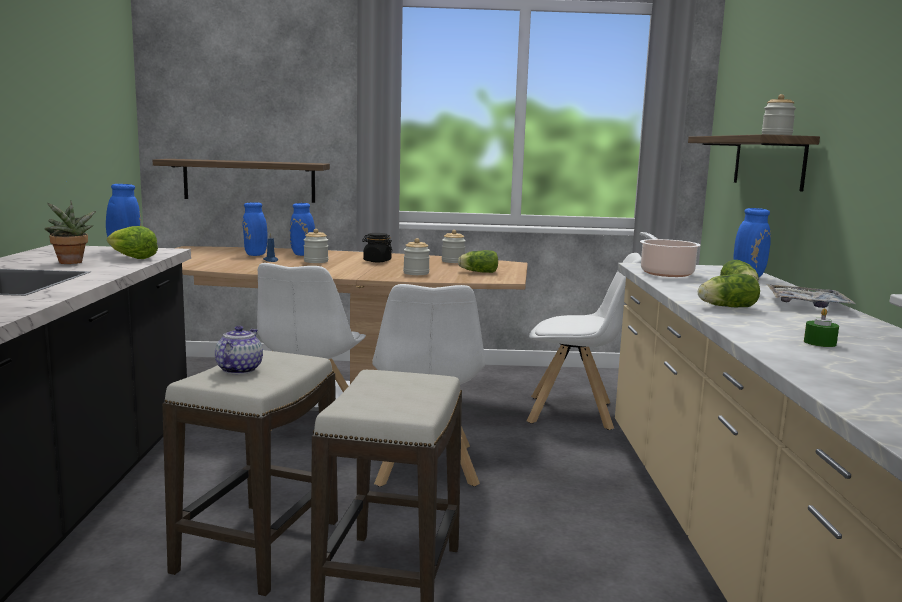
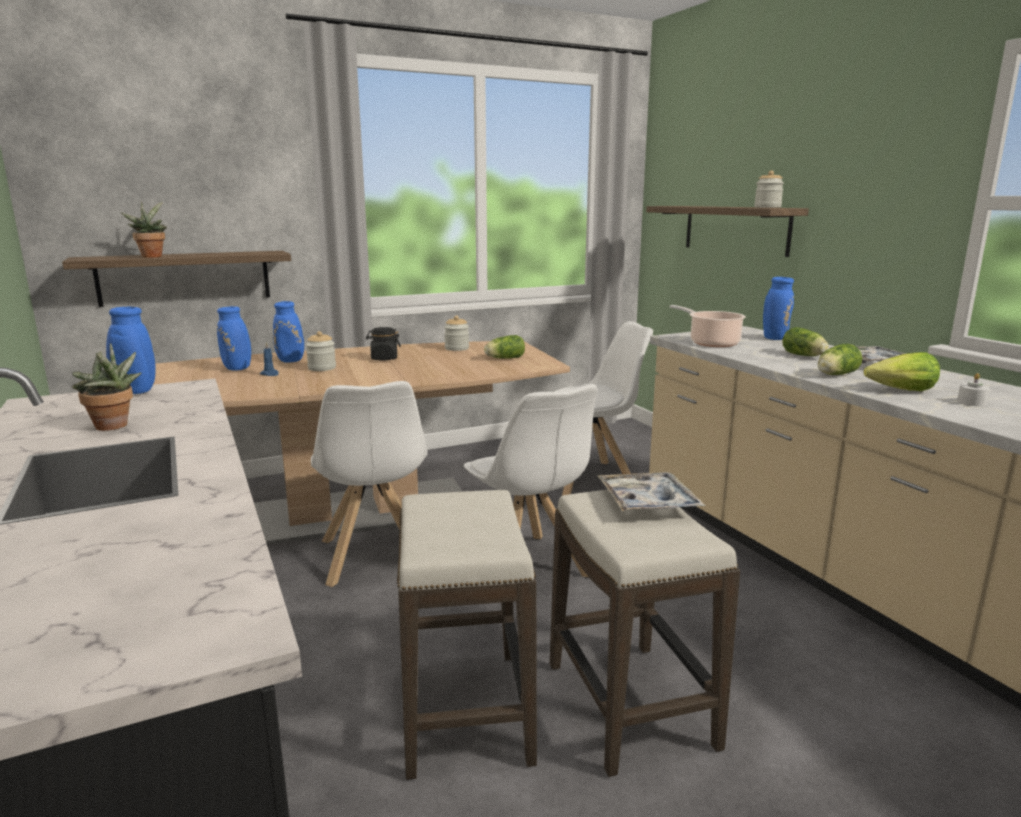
camera: 25 degrees left, 5 degrees up
lettuce [107,226,158,259] -> lettuce moved to [864,352,940,391]
teapot [215,326,263,374] -> none
jar [403,238,430,275] -> none
green candle [804,308,839,347] -> white candle [957,373,990,406]
none -> potted plant [120,202,167,258]
none -> tray [597,472,705,511]

